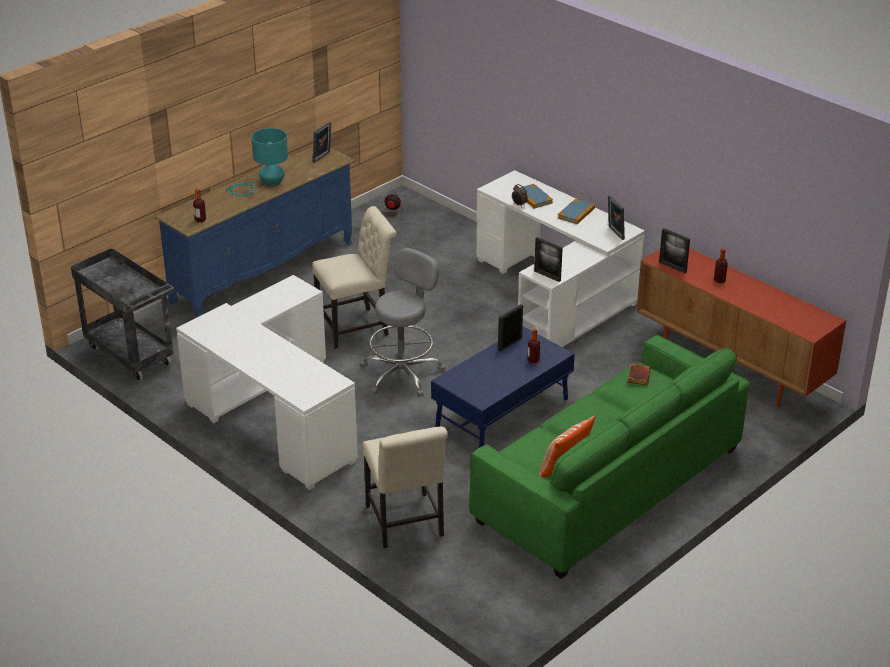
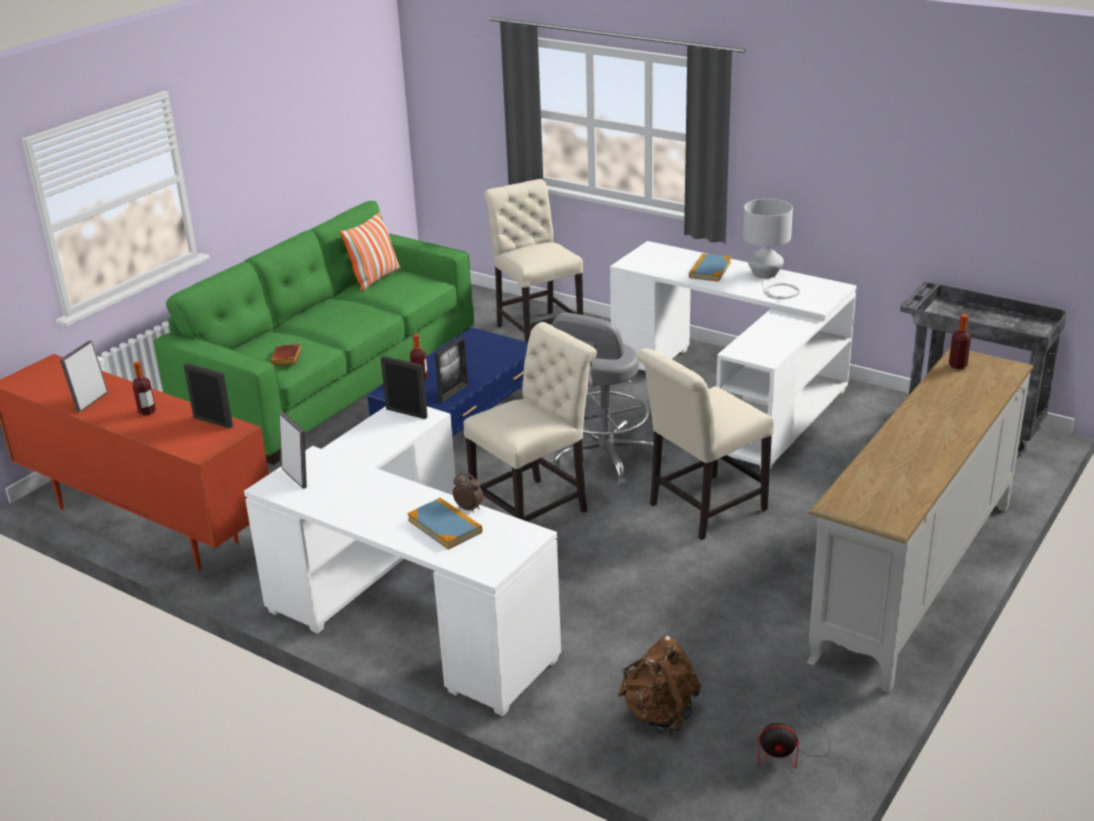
camera: 170 degrees right, 5 degrees down
blue cabinet [155,147,355,318] -> grey cabinet [807,347,1034,693]
turquoise table lamp [226,128,288,196] -> none
picture frame [312,121,331,163] -> picture frame moved to [60,340,108,412]
book [558,199,595,224] -> book moved to [689,253,731,282]
none -> beige chair [464,322,597,521]
none -> brown backpack [618,636,701,734]
none -> grey table lamp [743,199,800,300]

